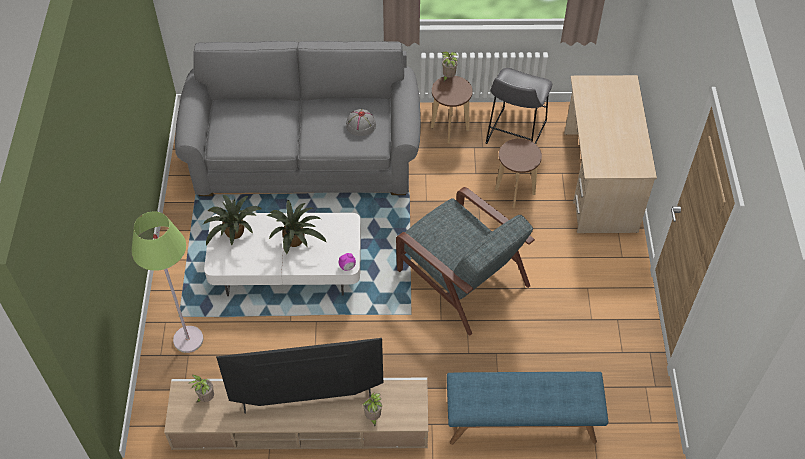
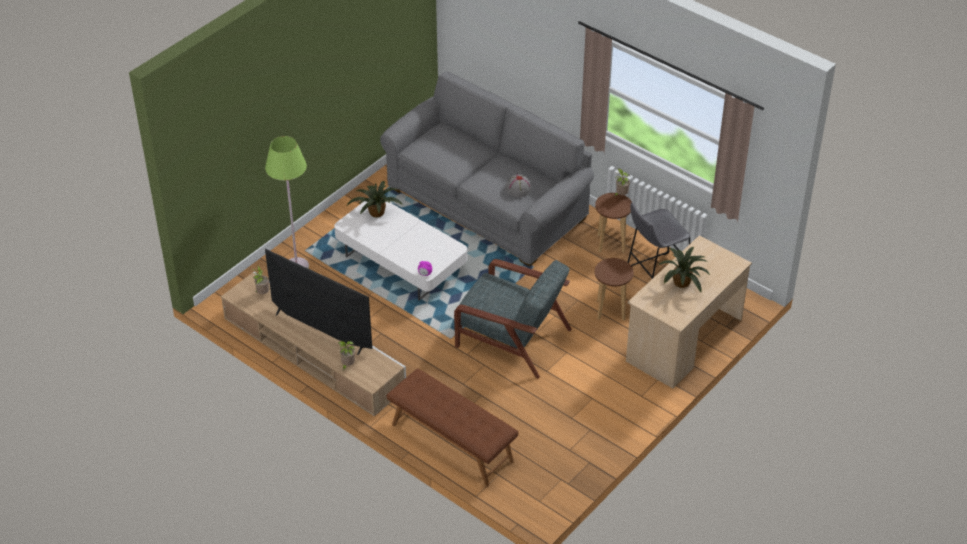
camera: 40 degrees right, 10 degrees down
potted plant [267,200,326,254] -> potted plant moved to [659,247,710,292]
grey armchair [396,187,535,336] -> grey armchair turned 60 degrees counterclockwise [454,259,572,379]
blue bench [447,372,608,445] -> brown bench [386,369,518,487]

